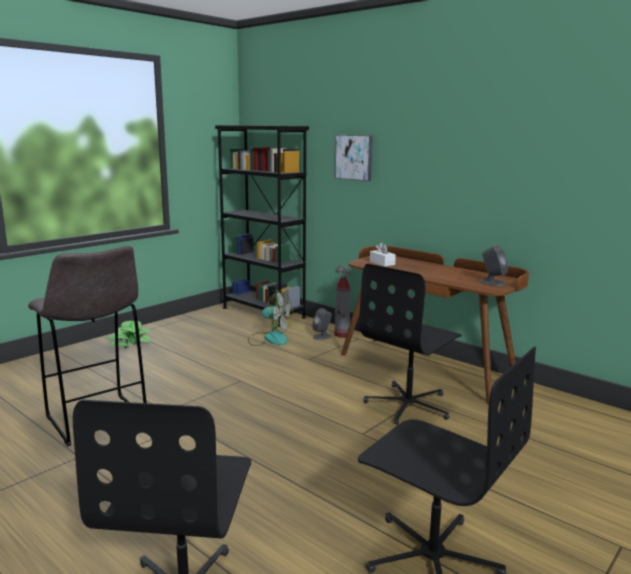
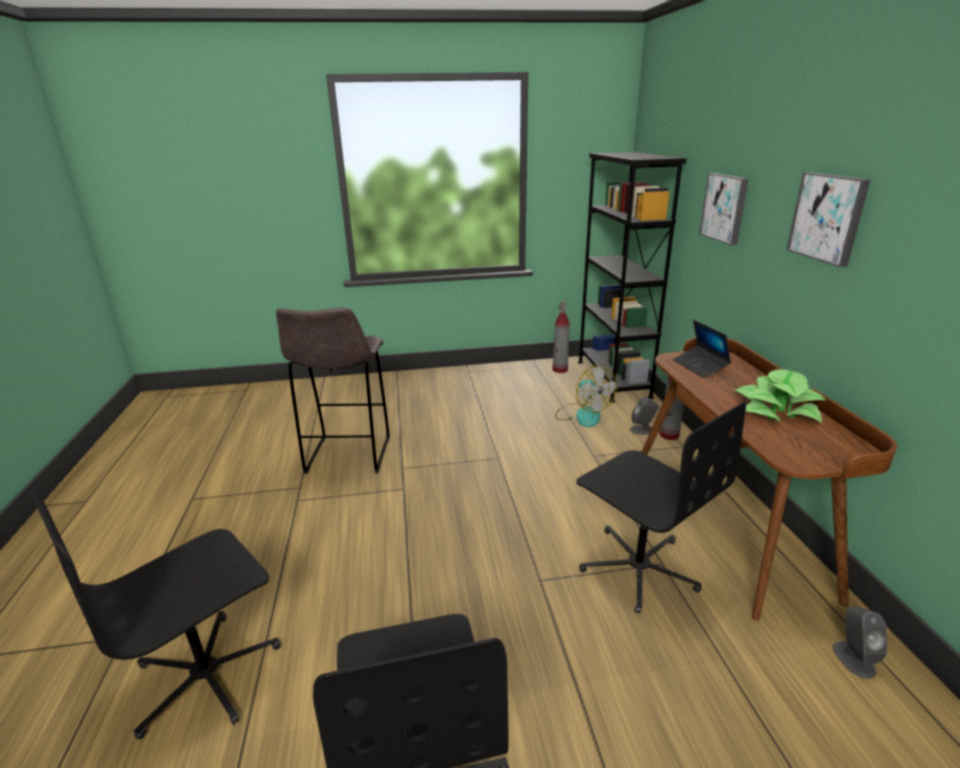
camera: 40 degrees right, 10 degrees up
potted plant [107,321,152,348] -> potted plant moved to [735,369,827,422]
black office chair [359,264,462,425] -> black office chair turned 120 degrees counterclockwise [576,401,746,613]
white tissue box [370,242,396,266] -> laptop [673,320,731,378]
grey speaker [480,245,508,286] -> grey speaker moved to [833,606,887,678]
none -> fire extinguisher [552,300,570,373]
none -> picture [787,172,870,267]

